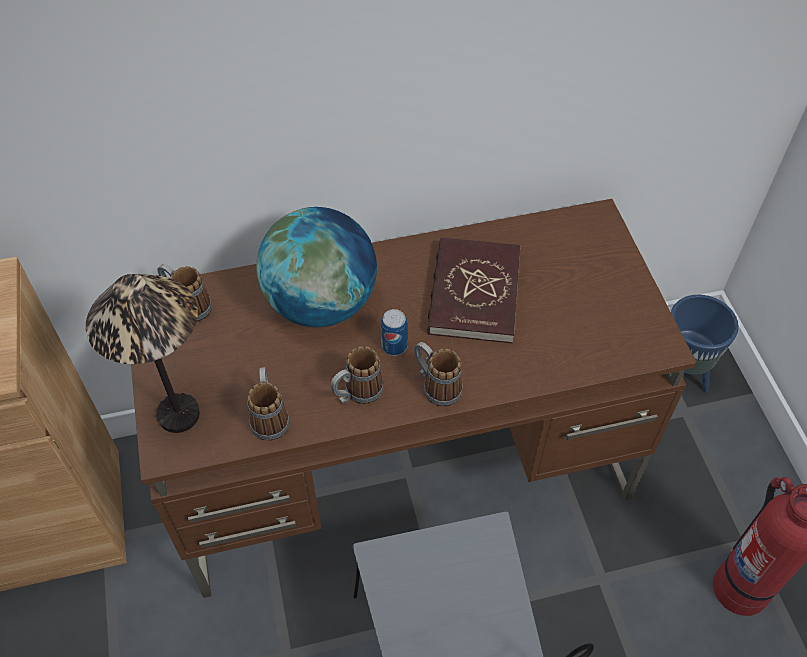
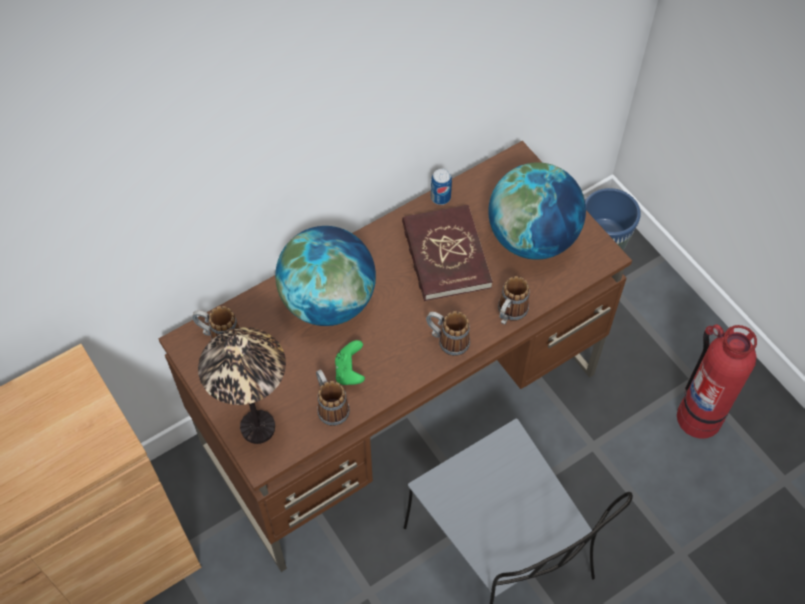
camera: 20 degrees left, 5 degrees up
mug [330,346,384,404] -> mug moved to [498,276,530,325]
can [381,309,408,356] -> can moved to [431,169,452,205]
none -> green game controller [335,340,365,385]
none -> globe [488,162,586,260]

